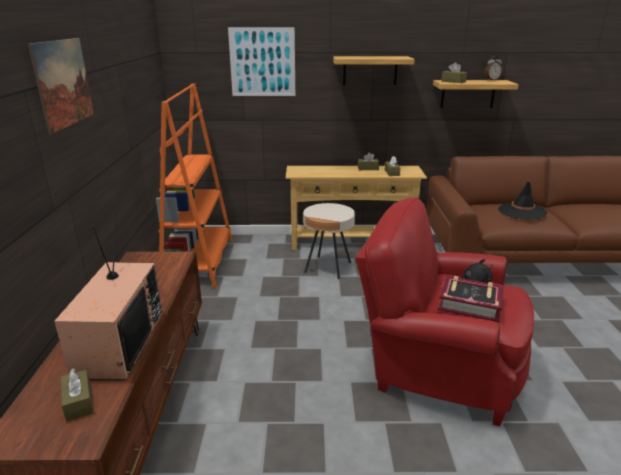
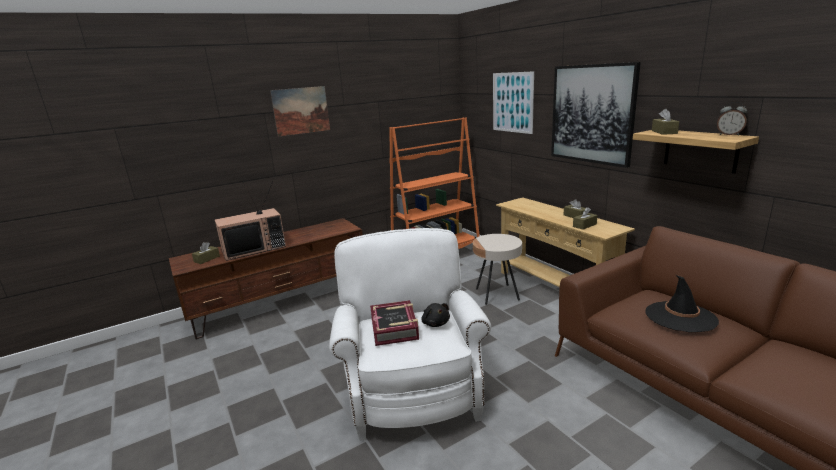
camera: 60 degrees right, 5 degrees down
shelf [333,56,415,85] -> picture [551,62,641,168]
red armchair [355,197,534,427] -> white armchair [329,228,491,441]

